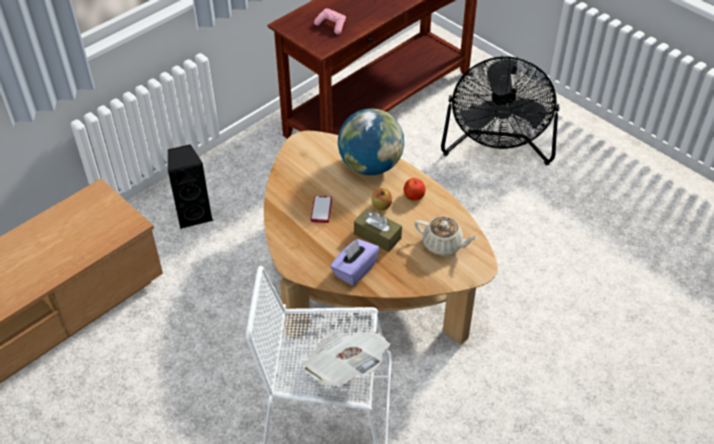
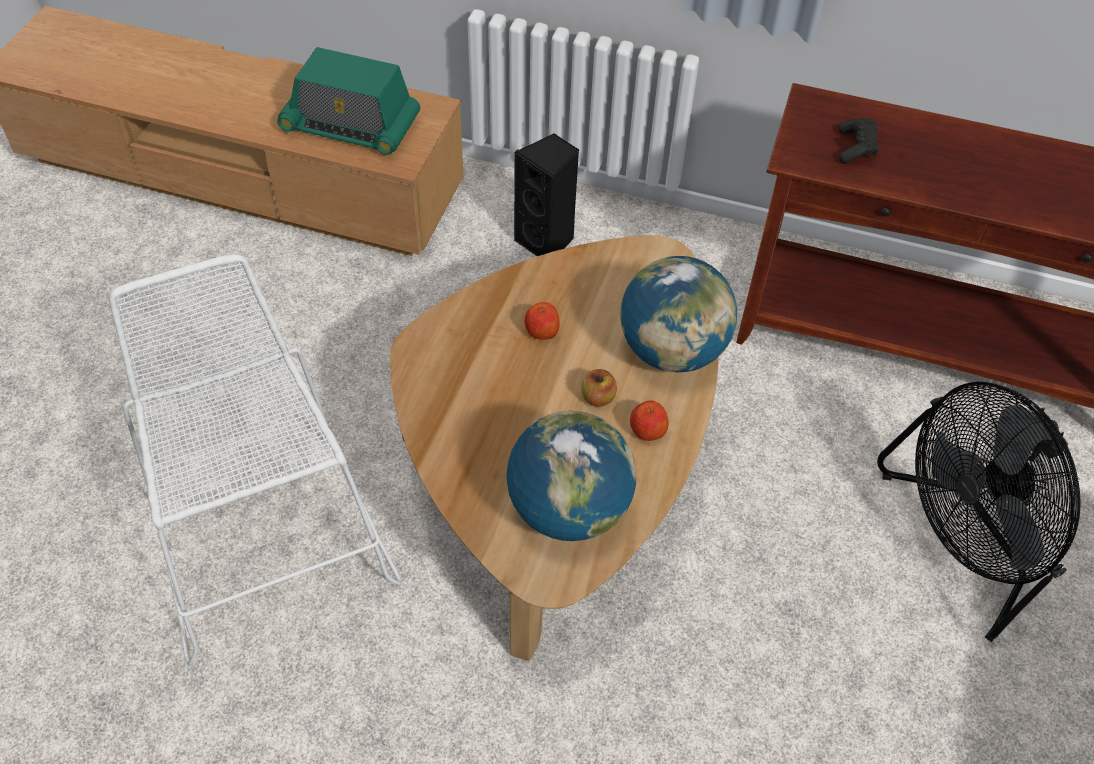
camera: 60 degrees right, 5 degrees up
newspaper [301,331,390,386] -> none
phone [310,195,332,223] -> apple [525,302,560,340]
pink game controller [314,8,346,34] -> black game controller [838,118,879,164]
purple tissue box [330,239,380,286] -> none
brown tissue box [354,208,402,252] -> none
beige teapot [415,216,478,256] -> globe [506,411,636,541]
none -> radio [277,47,420,155]

